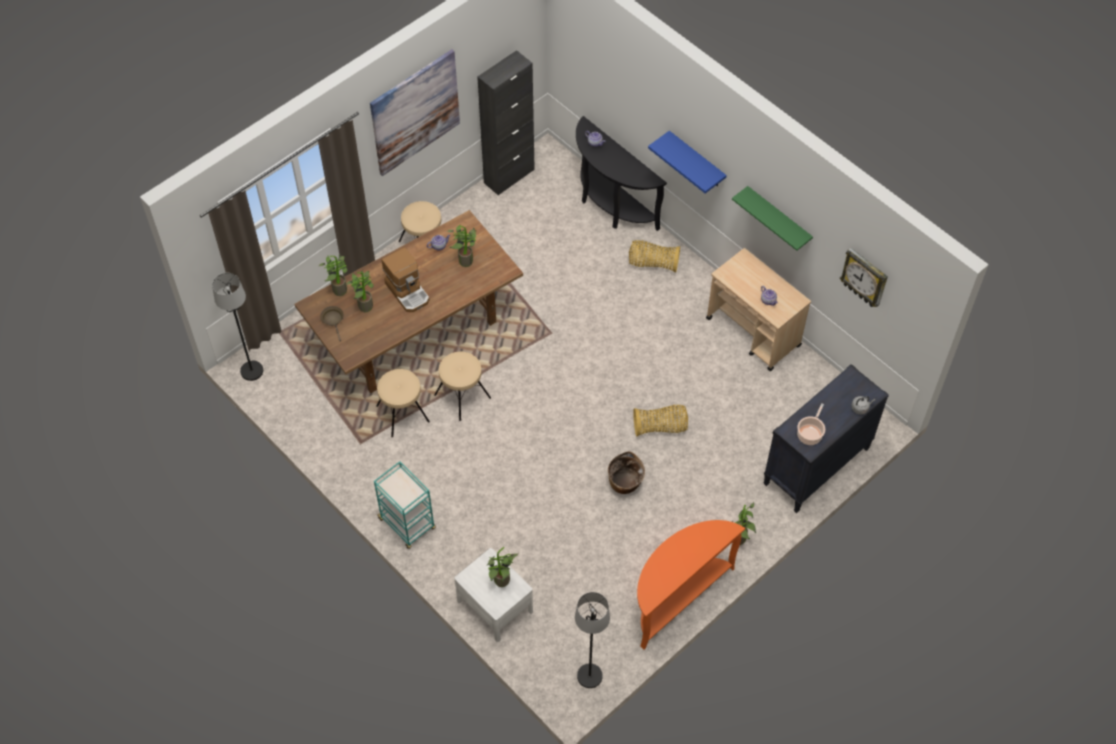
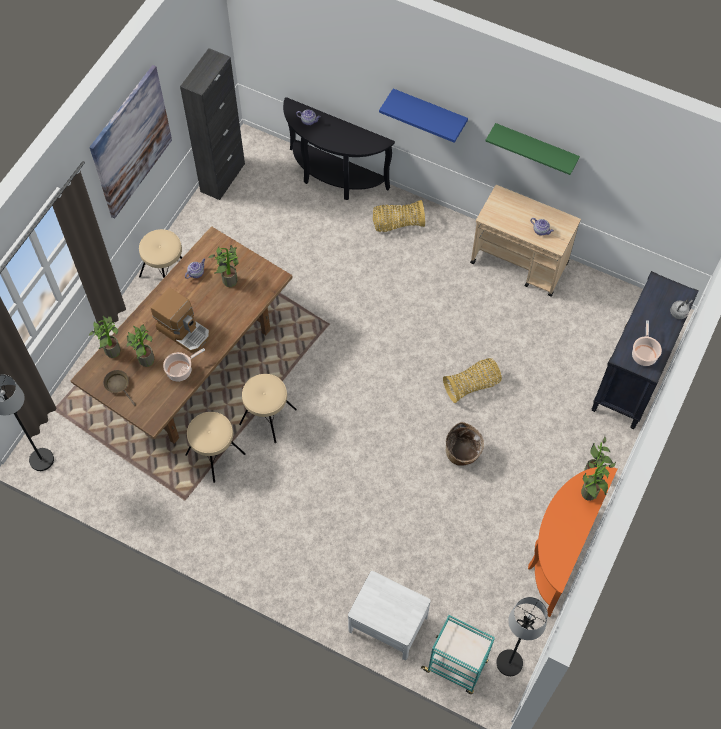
camera: 20 degrees left, 5 degrees up
turquoise cart [374,461,436,549] -> turquoise cart moved to [421,615,495,694]
potted plant [487,547,519,587] -> potted plant moved to [581,461,616,501]
wall clock [840,248,888,307] -> none
none -> cooking pot [163,348,205,382]

